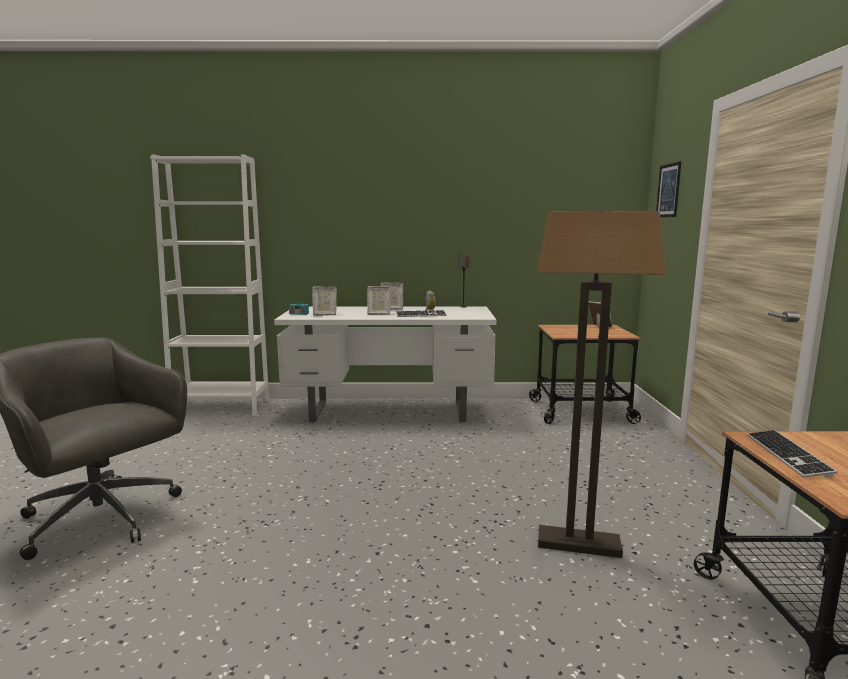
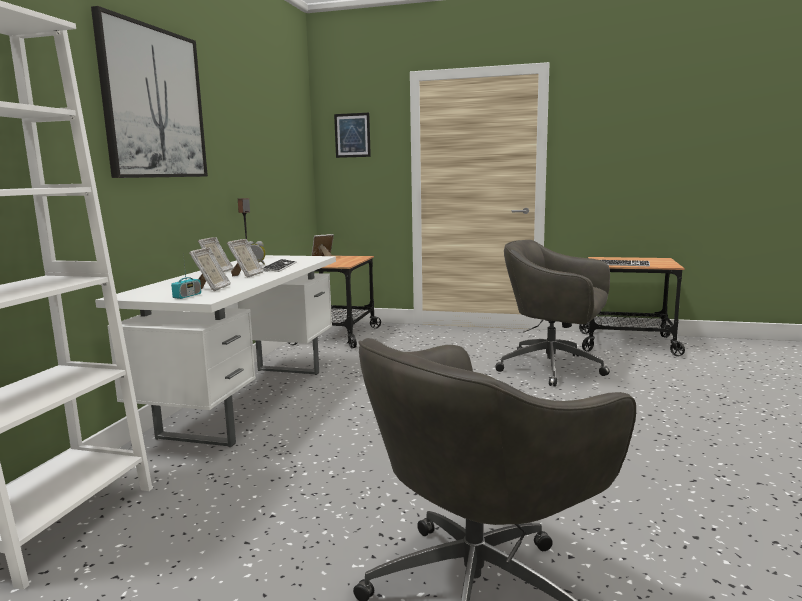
camera: 75 degrees left, 0 degrees up
floor lamp [537,211,666,558] -> grey office chair [496,240,610,387]
none -> picture [91,6,208,178]

